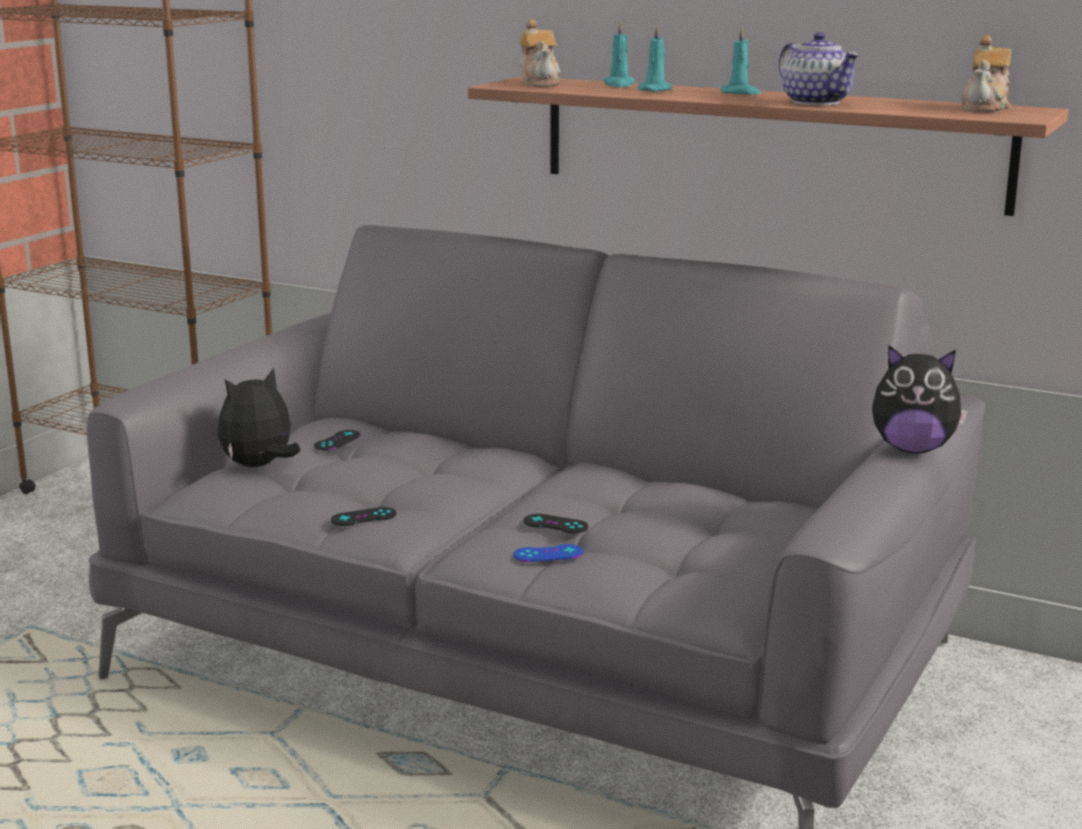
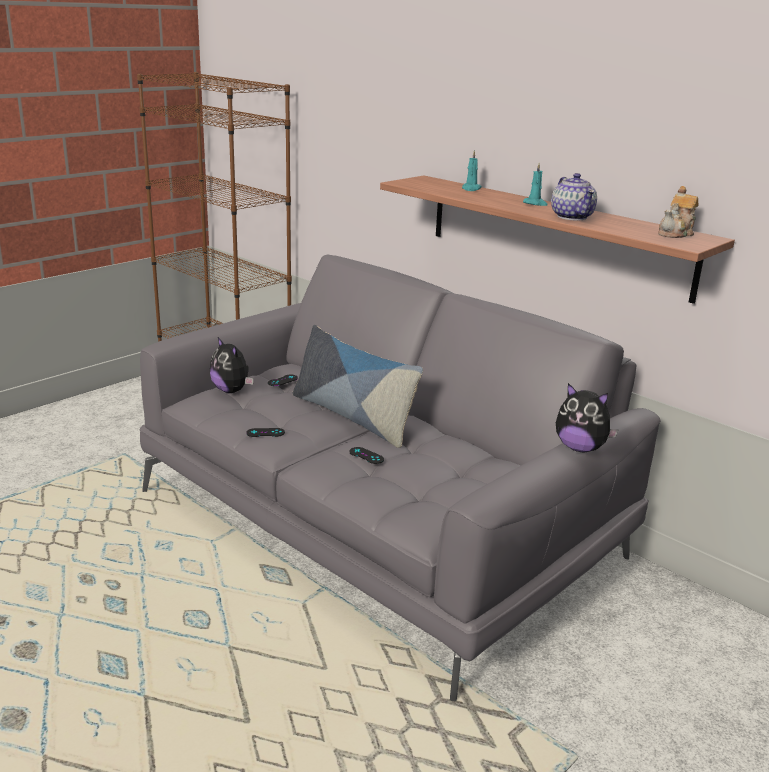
camera: 15 degrees right, 5 degrees up
plush toy [218,368,301,467] -> plush toy turned 105 degrees counterclockwise [210,337,254,393]
blue game controller [514,544,583,562] -> none
teapot [520,19,561,87] -> none
turquoise candle [637,25,672,92] -> none
none -> pillow [293,325,423,448]

